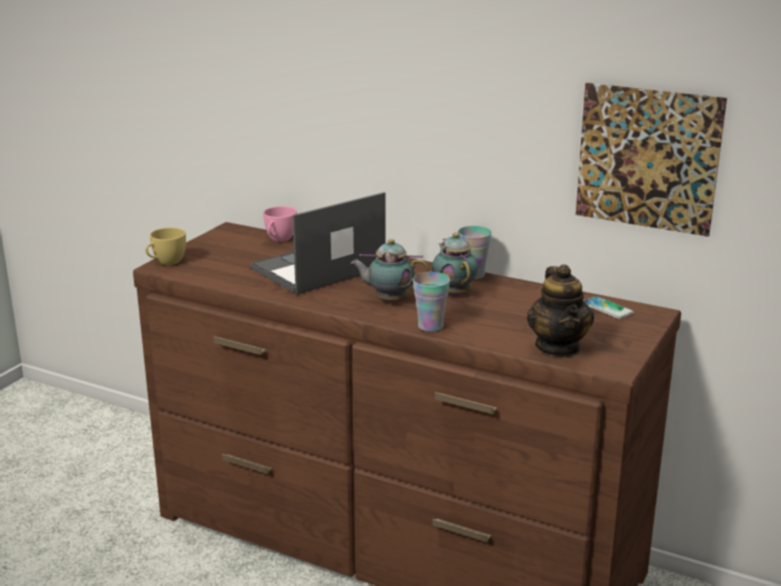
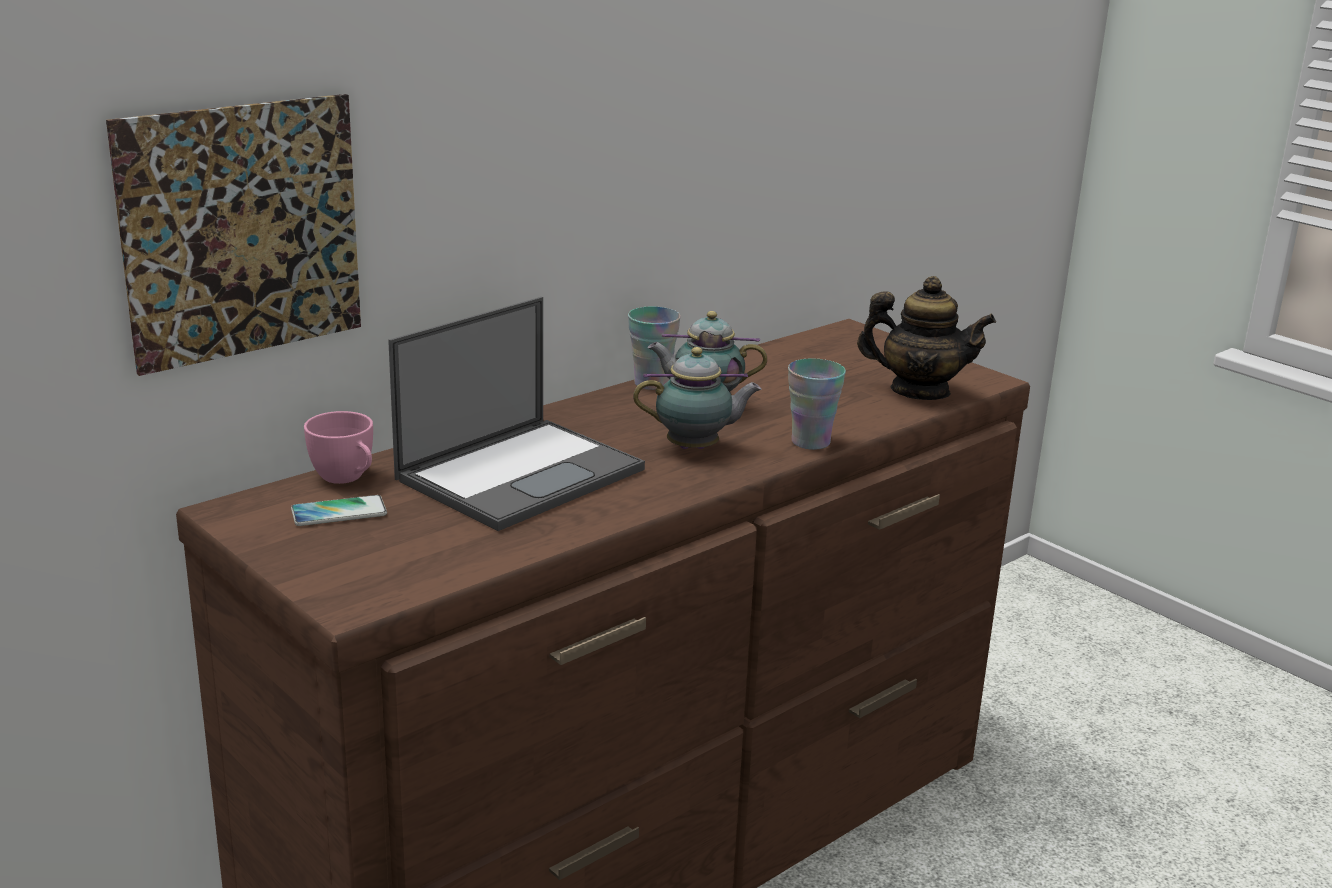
camera: 70 degrees left, 0 degrees up
yellow cup [145,228,186,265] -> none
laptop [250,192,386,295] -> laptop turned 120 degrees counterclockwise [388,297,645,531]
teapot [350,239,429,301] -> teapot turned 120 degrees counterclockwise [633,347,762,449]
picture [576,83,727,237] -> picture moved to [106,94,361,376]
phone [584,296,634,319] -> phone moved to [291,495,387,526]

